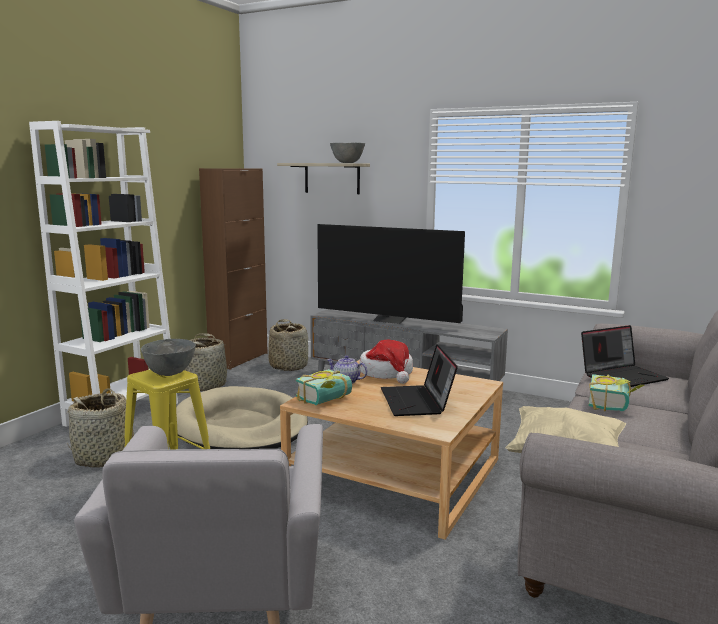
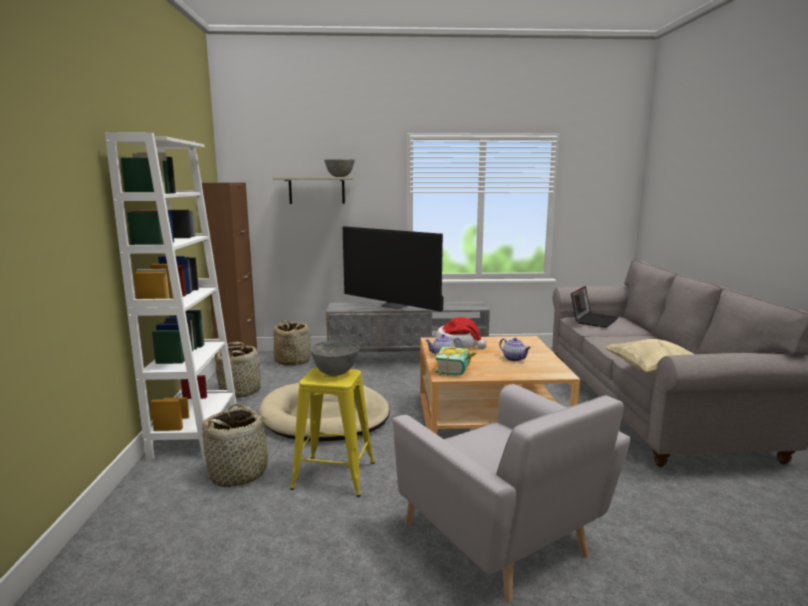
camera: 30 degrees left, 0 degrees up
television [317,224,465,324] -> television turned 45 degrees clockwise [343,226,443,312]
laptop [381,344,458,416] -> teapot [499,338,531,361]
book [589,374,644,411] -> none

